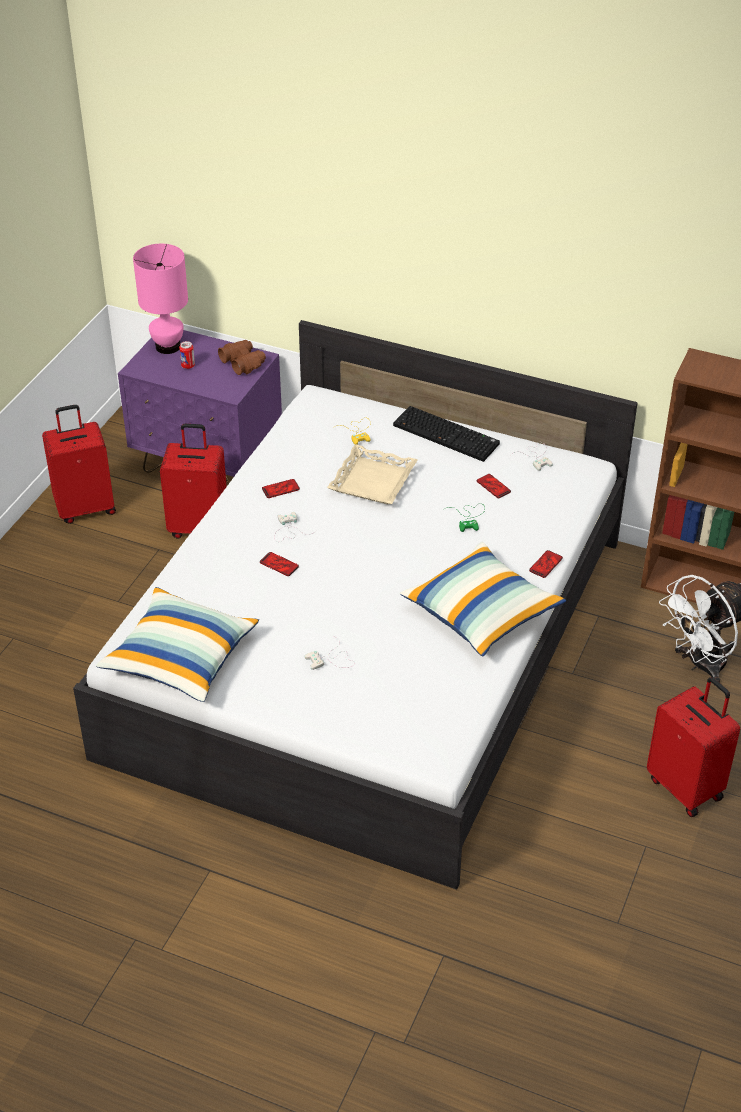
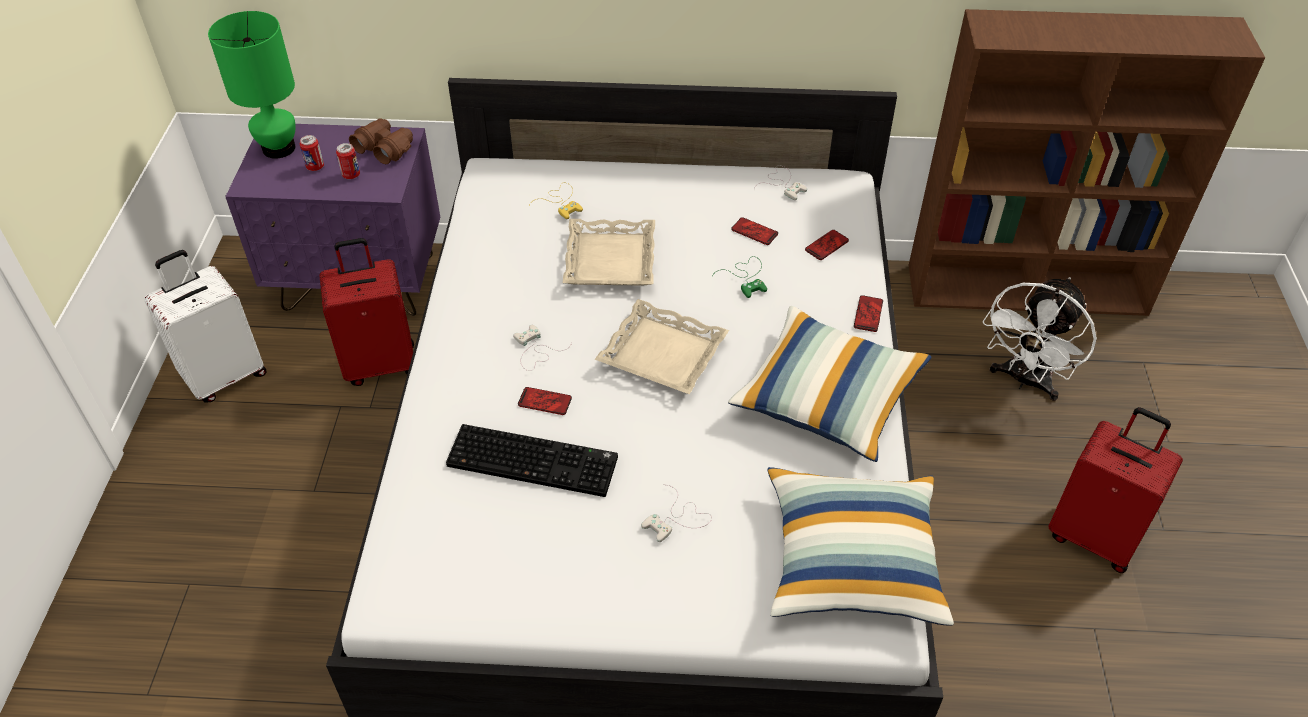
camera: 20 degrees left, 5 degrees up
red suitcase [42,405,116,524] -> white suitcase [144,250,266,403]
pillow [96,587,259,702] -> pillow moved to [768,467,954,626]
pink table lamp [133,244,188,354] -> green table lamp [208,11,296,159]
phone [262,479,300,498] -> phone moved to [805,230,849,260]
keyboard [393,406,500,462] -> keyboard moved to [446,424,618,497]
none -> can [336,143,360,179]
none -> beige tray [595,299,729,394]

